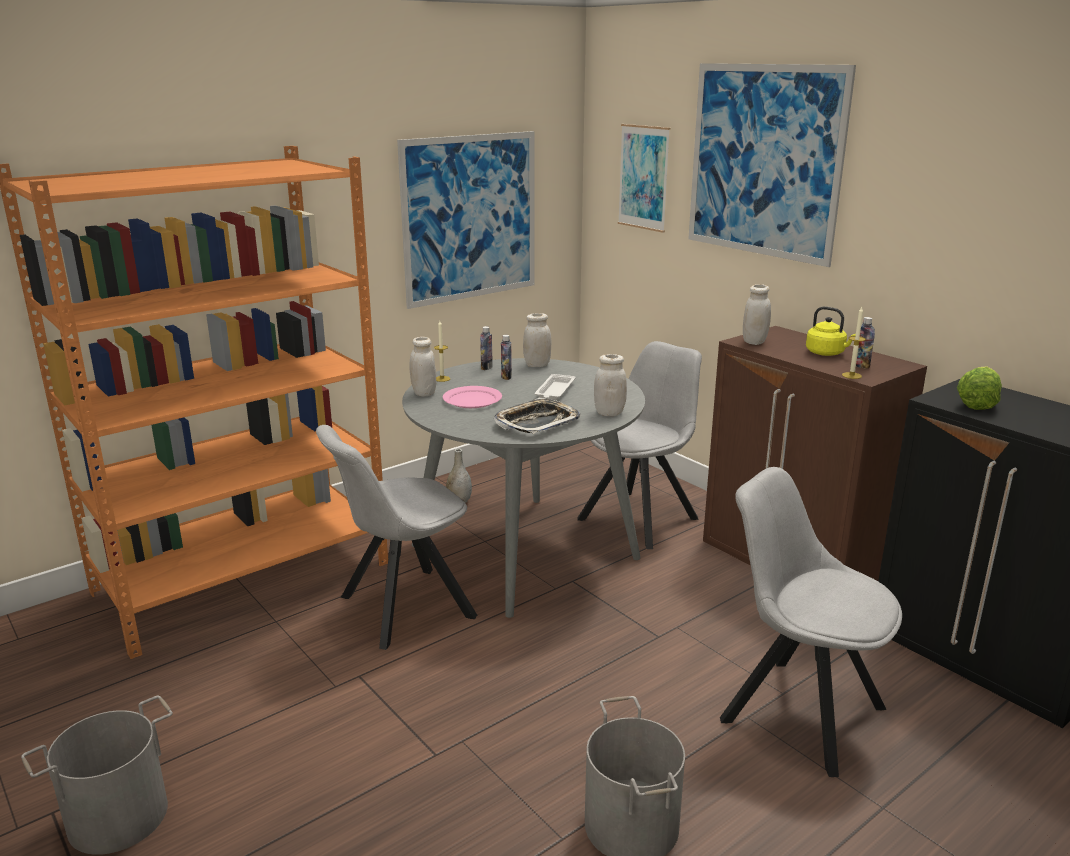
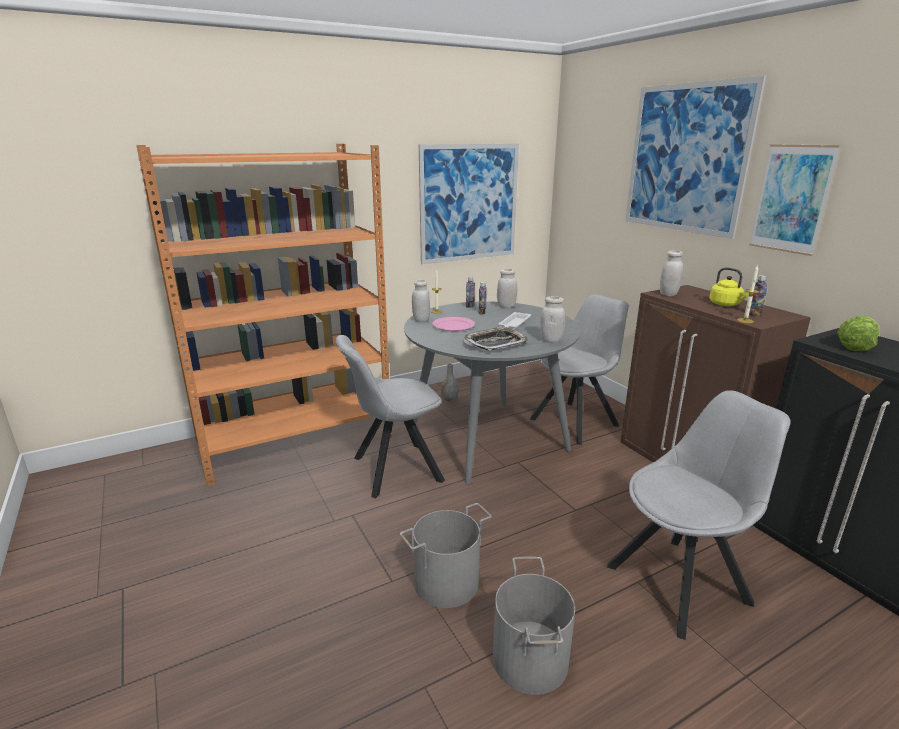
camera: 10 degrees right, 0 degrees up
grey bucket [21,696,173,855] -> grey bucket moved to [400,503,492,608]
picture [618,124,670,233] -> picture moved to [749,144,841,256]
grey chair [720,467,902,777] -> grey chair turned 105 degrees clockwise [607,390,791,640]

